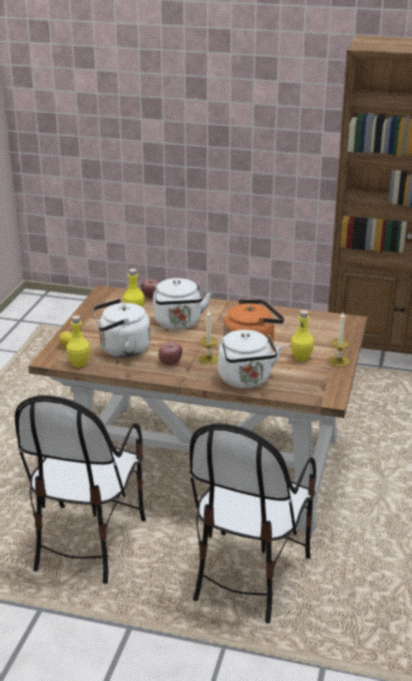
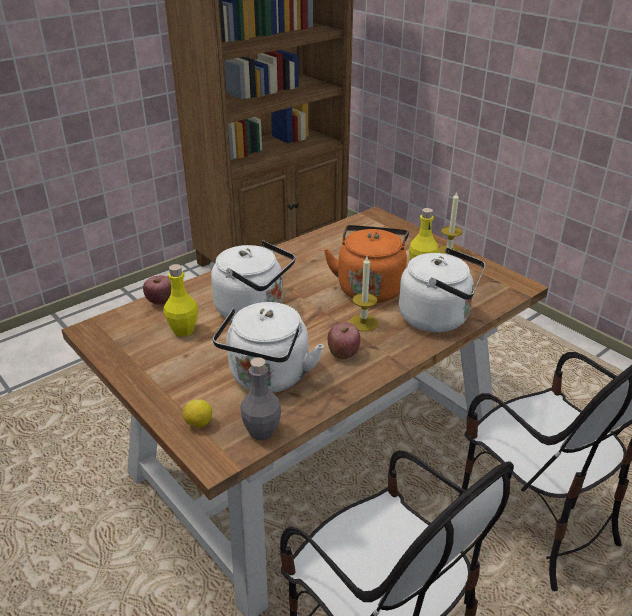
camera: 55 degrees left, 5 degrees up
yellow bottle [66,315,90,368] -> grey bottle [241,357,281,441]

